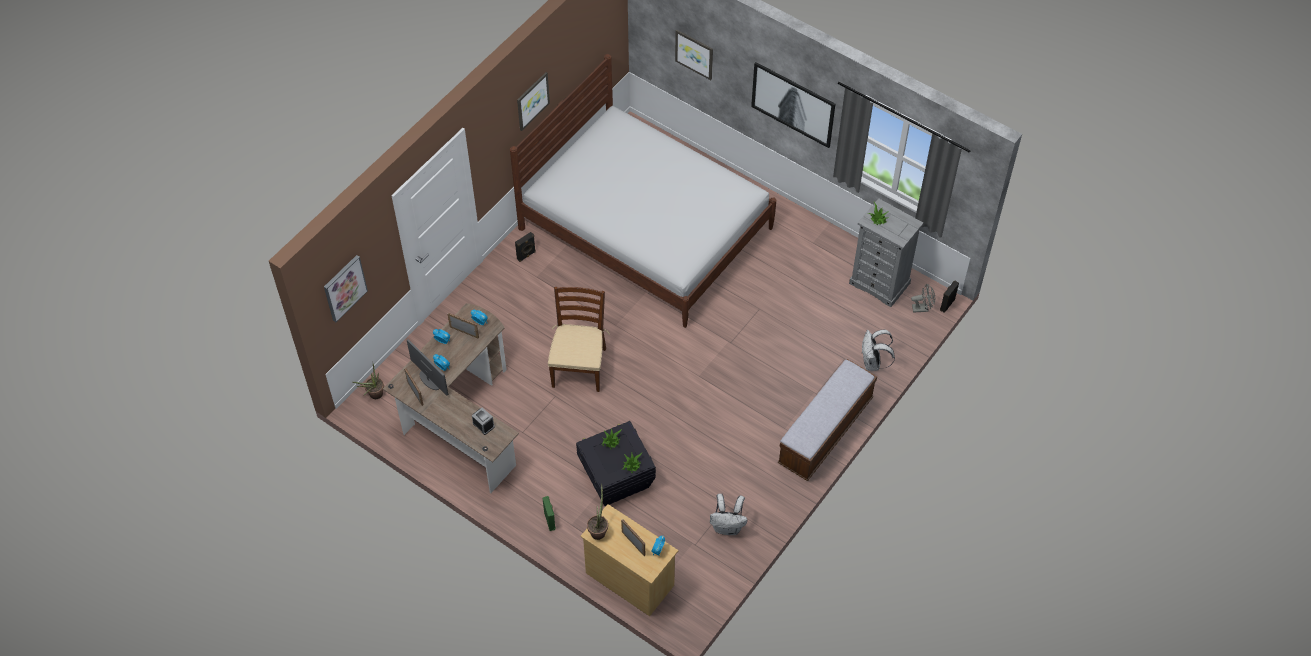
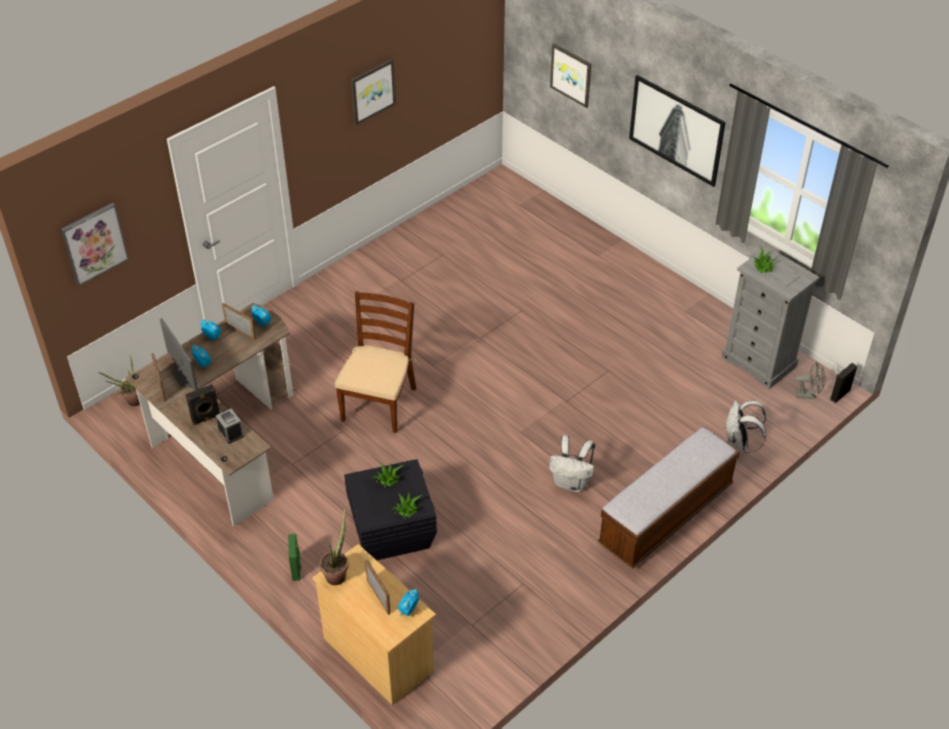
camera: 10 degrees right, 10 degrees down
white bed [510,54,776,328] -> none
black speaker [515,232,536,262] -> black speaker moved to [186,384,220,425]
white backpack [710,494,747,535] -> white backpack moved to [549,435,595,492]

